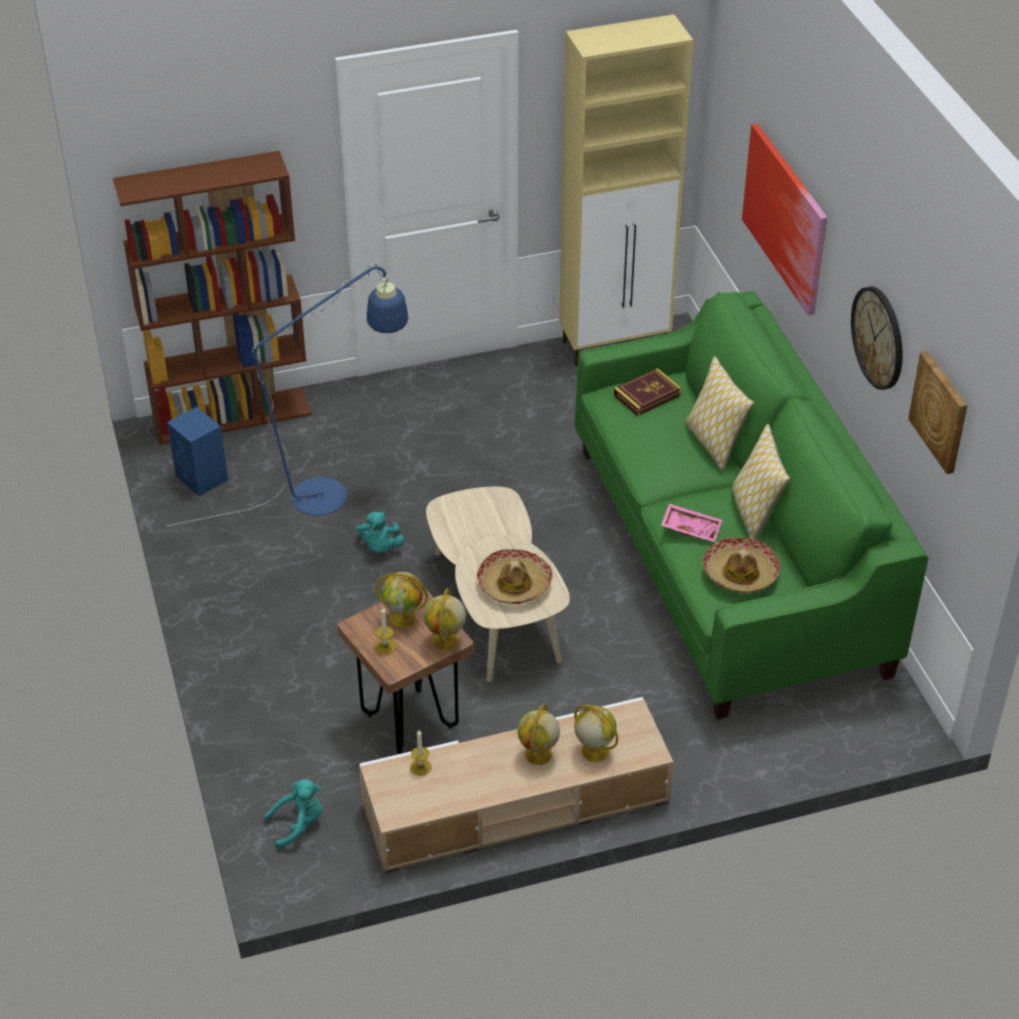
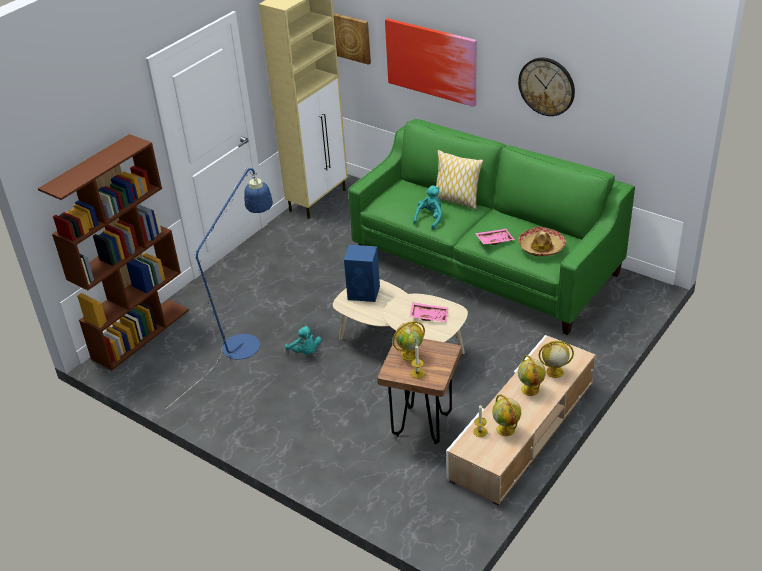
camera: 35 degrees left, 5 degrees down
blue speaker [167,407,228,496] -> blue speaker moved to [344,245,380,302]
turquoise plush toy [264,779,322,849] -> turquoise plush toy moved to [413,185,442,230]
globe [424,588,466,651] -> globe moved to [492,394,521,436]
hat [477,549,552,604] -> pink tray [410,302,449,322]
book [614,368,682,416] -> none
pillow [732,424,790,540] -> none
picture [908,351,968,474] -> picture moved to [333,13,371,65]

